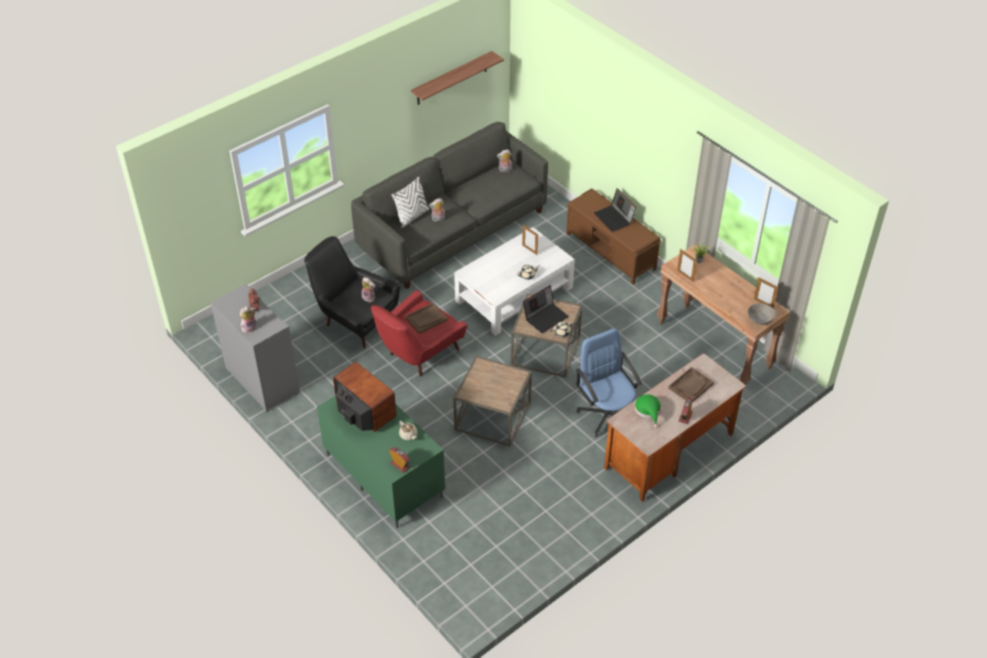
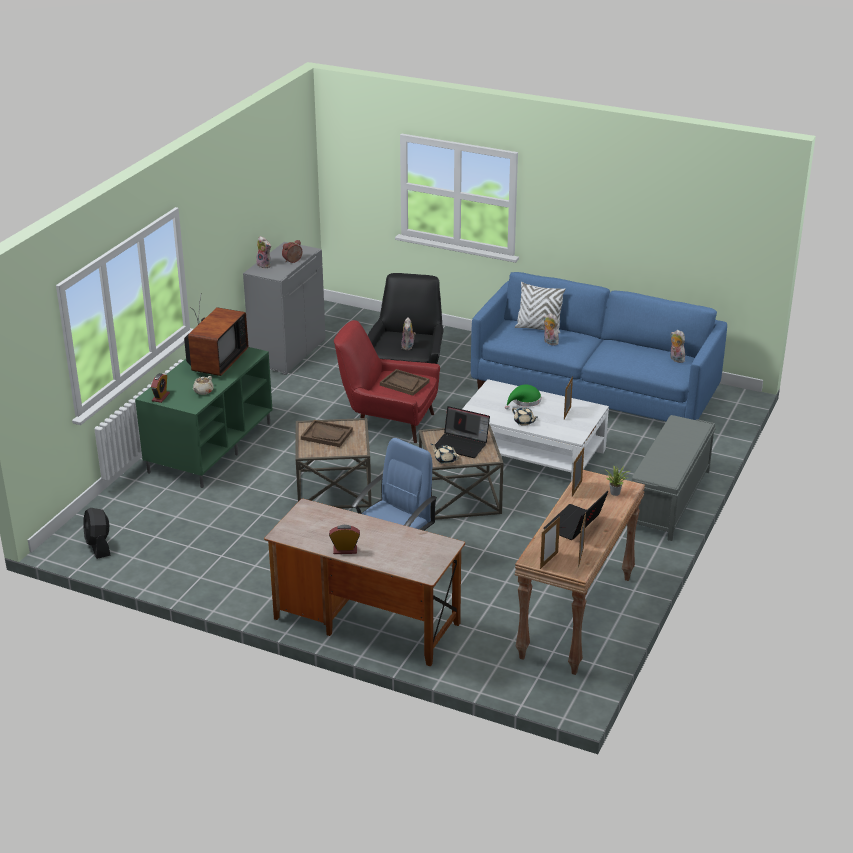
camera: 65 degrees right, 15 degrees down
grey sofa [351,122,548,289] -> blue sofa [471,272,727,421]
shelf [411,51,504,105] -> none
brown bench [566,188,661,284] -> grey bench [632,415,716,541]
laptop [594,188,636,232] -> laptop moved to [543,491,608,540]
green hat [634,394,661,428] -> green hat moved to [505,385,541,409]
brown tray [668,367,714,401] -> brown tray moved to [301,420,353,447]
grey bowl [748,303,776,325] -> picture frame [540,516,560,569]
none -> black fan [83,508,110,559]

